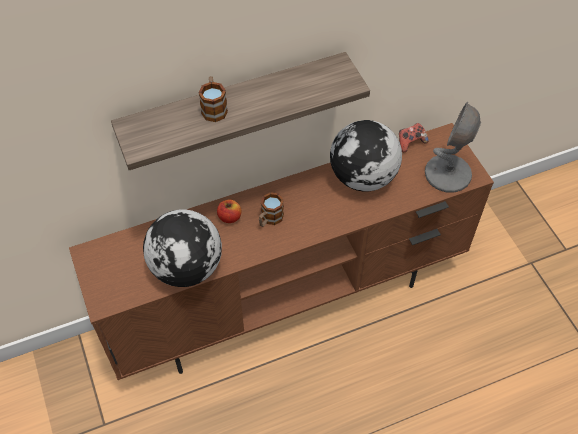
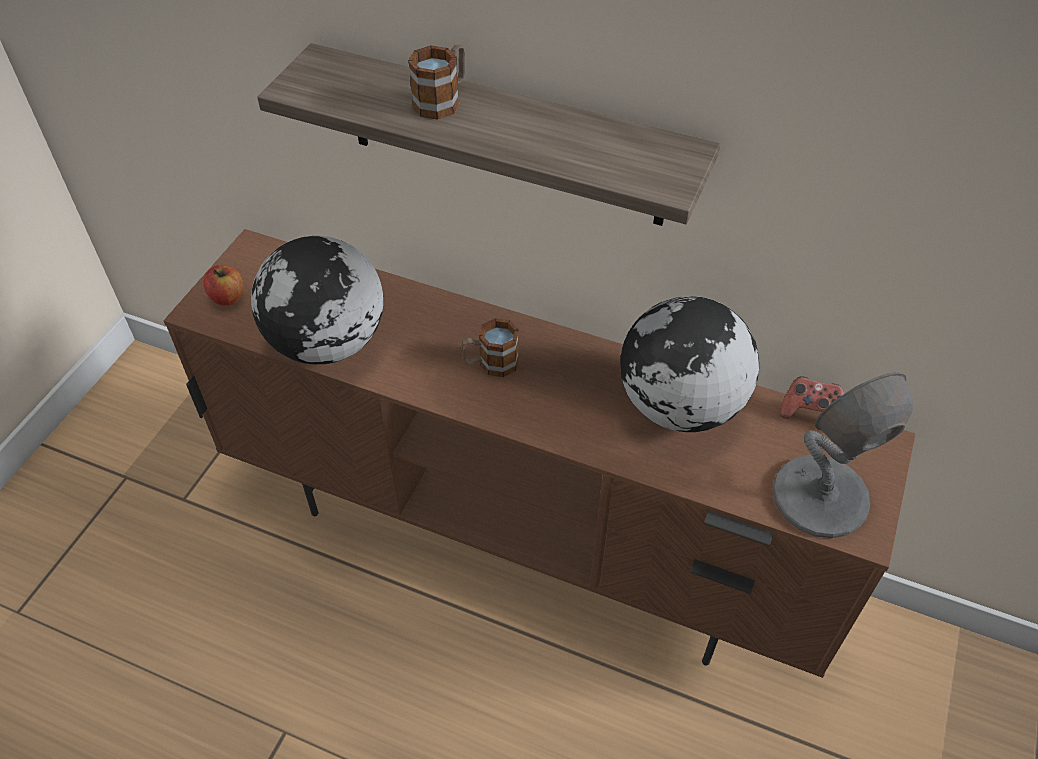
camera: 45 degrees right, 5 degrees down
apple [217,199,242,223] -> apple moved to [204,265,244,306]

